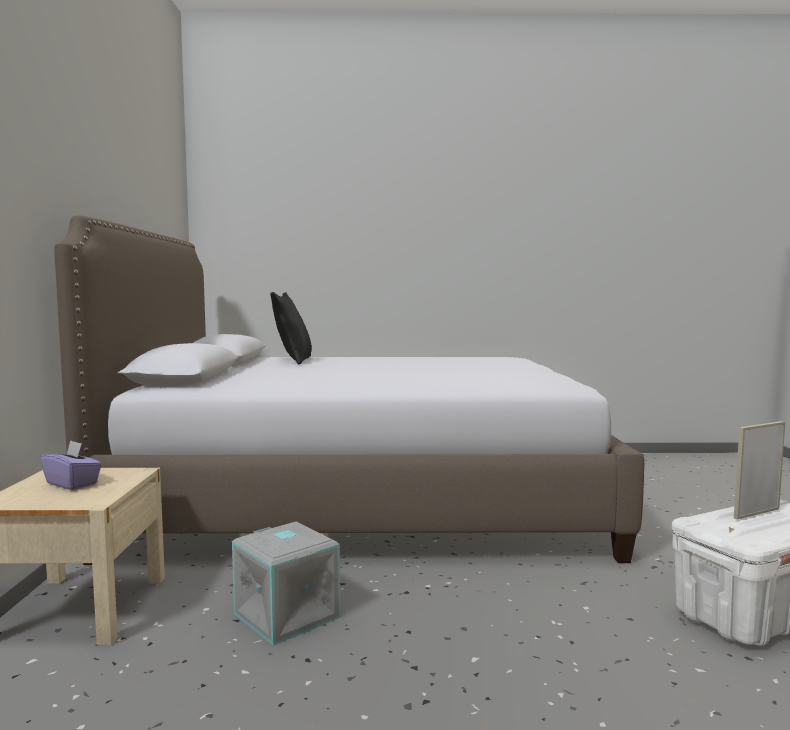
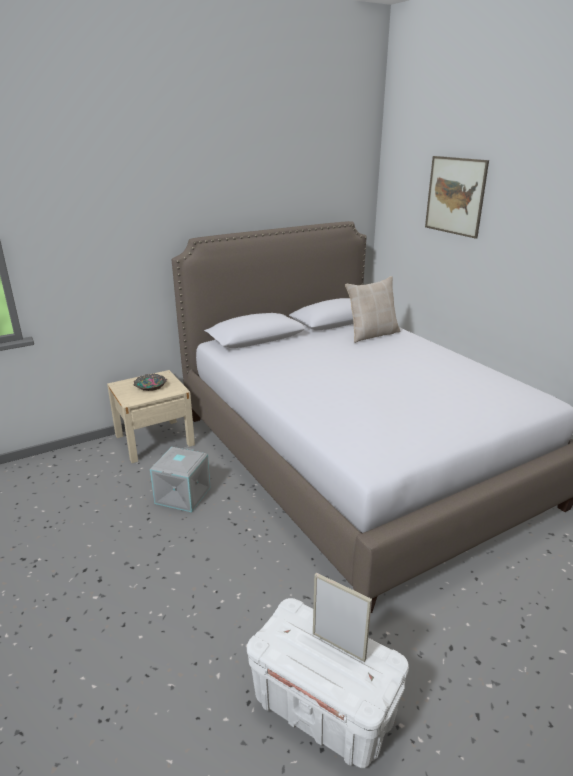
camera: 60 degrees right, 20 degrees up
purple tissue box [40,440,102,490] -> bowl [133,374,167,391]
black pillow [270,292,312,364] -> beige pillow [345,276,401,343]
none -> picture [425,156,489,239]

